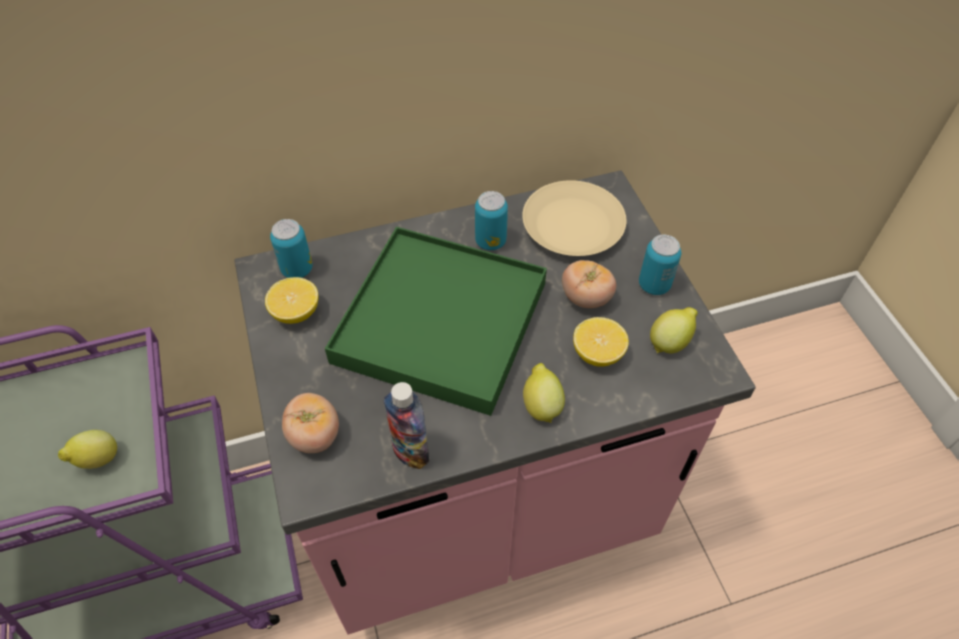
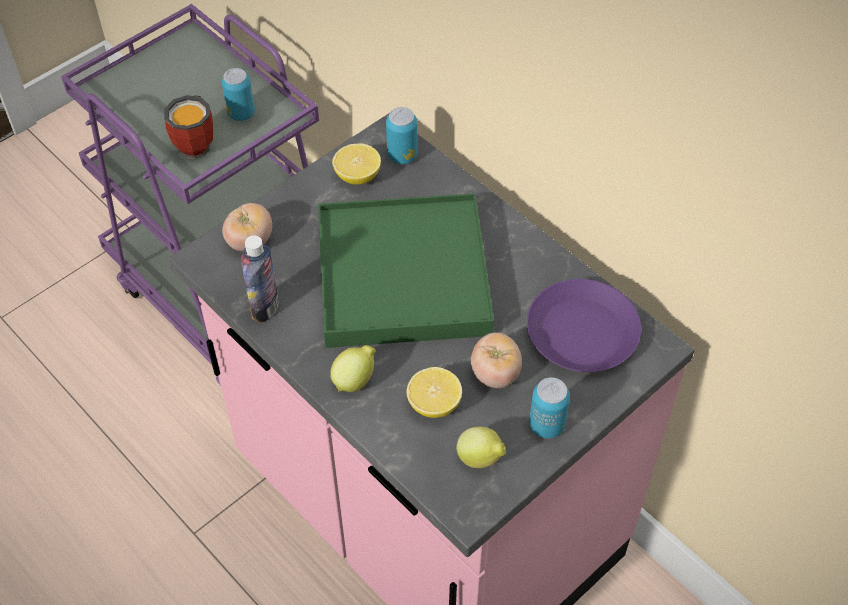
camera: 65 degrees right, 0 degrees up
lemon [58,430,117,469] -> mug [164,95,213,159]
can [475,191,508,250] -> can moved to [222,68,255,121]
beige plate [522,180,626,256] -> purple plate [527,279,641,372]

